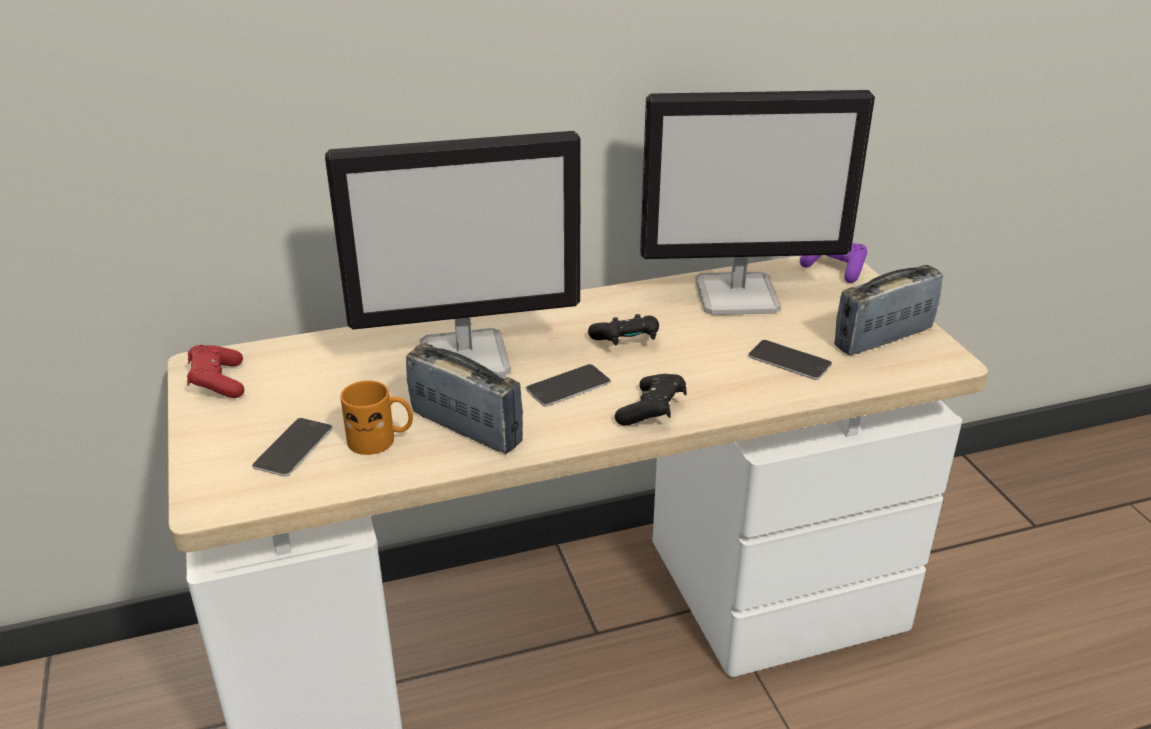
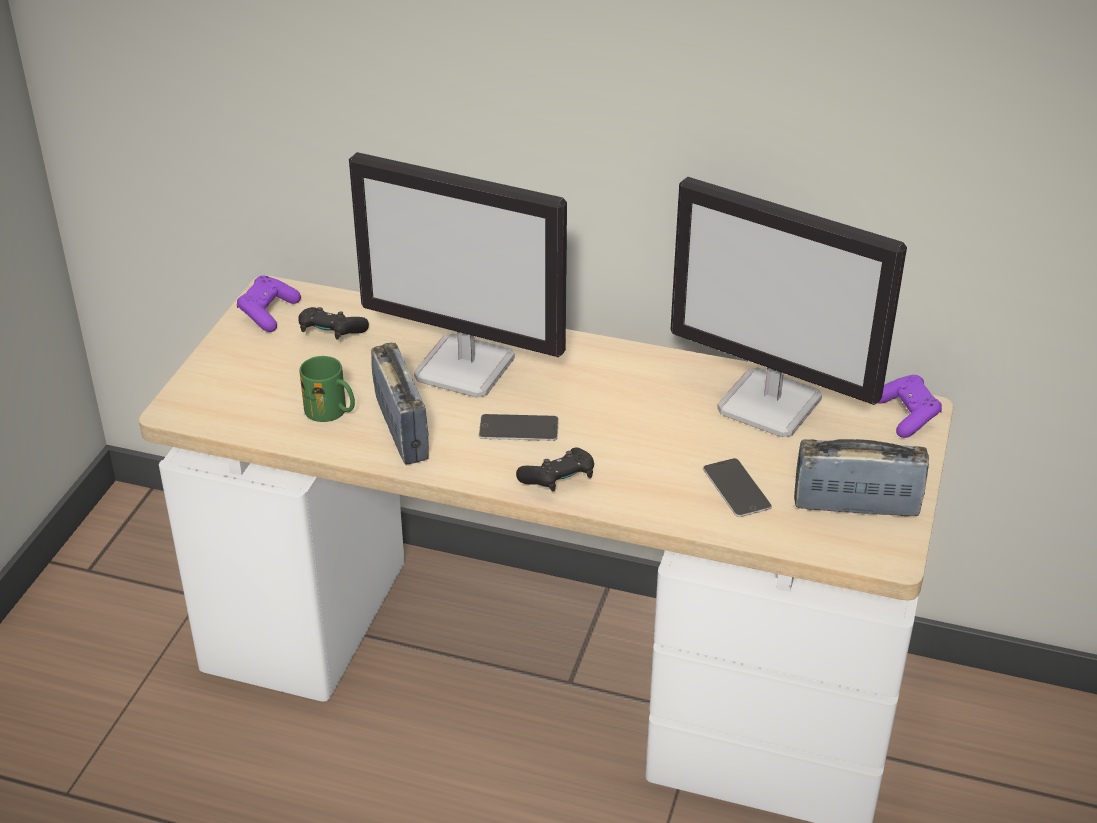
camera: 35 degrees right, 5 degrees up
red game controller [187,345,244,398] -> purple game controller [237,275,301,332]
phone [252,418,333,477] -> none
orange mug [341,380,413,455] -> green mug [299,356,355,422]
black game controller [588,314,659,345] -> black game controller moved to [298,307,369,340]

